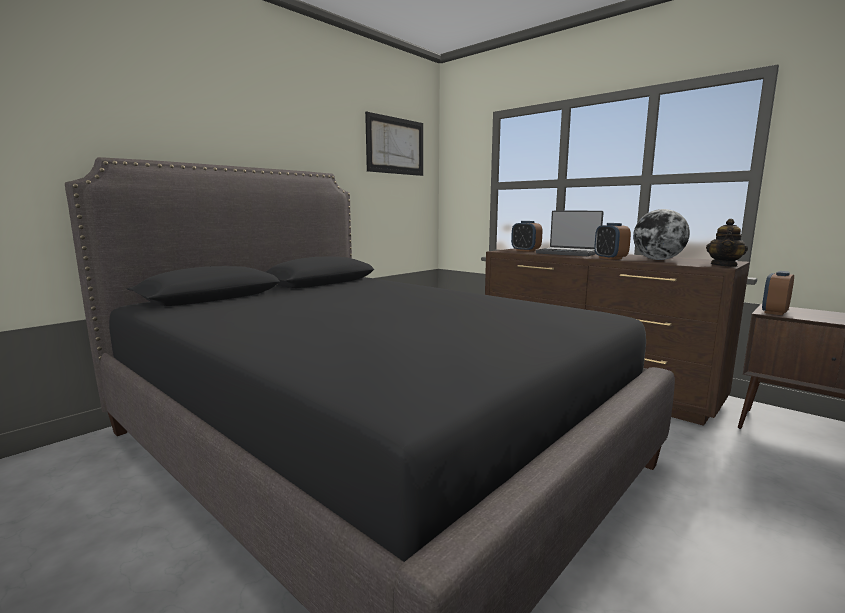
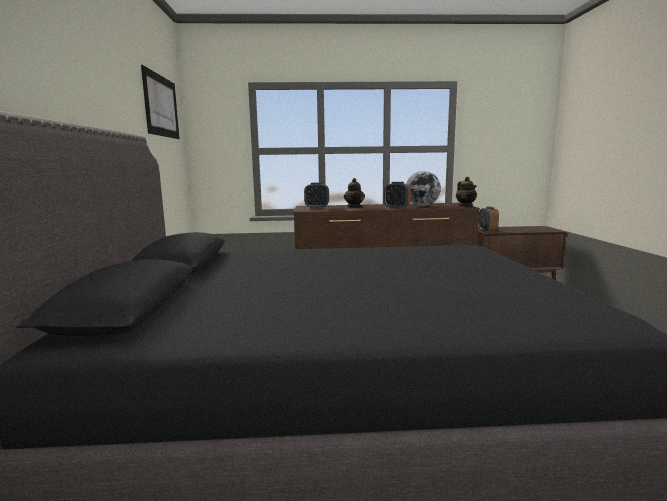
camera: 45 degrees left, 0 degrees up
laptop [536,211,604,256] -> teapot [344,178,365,207]

